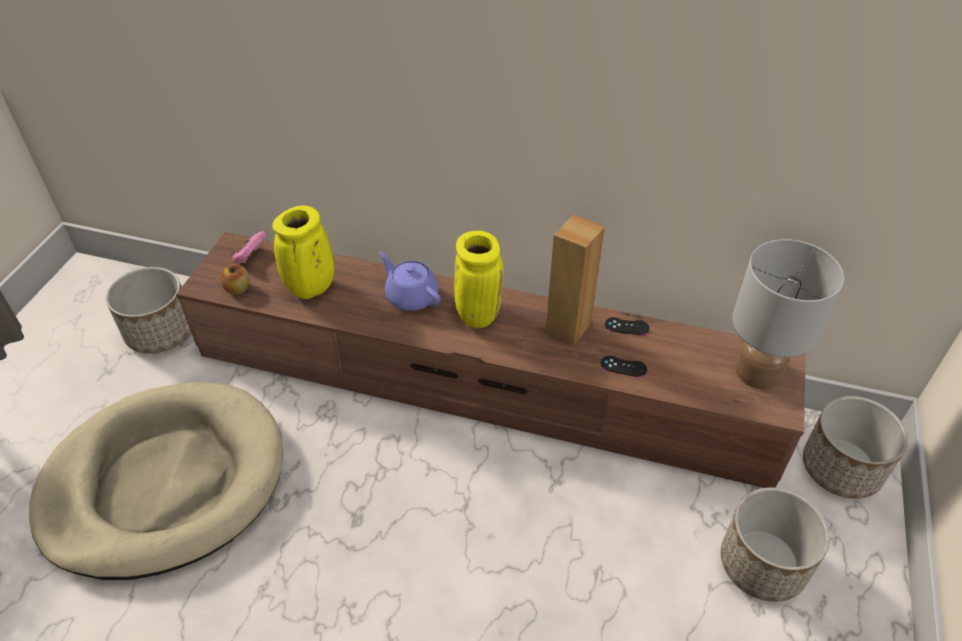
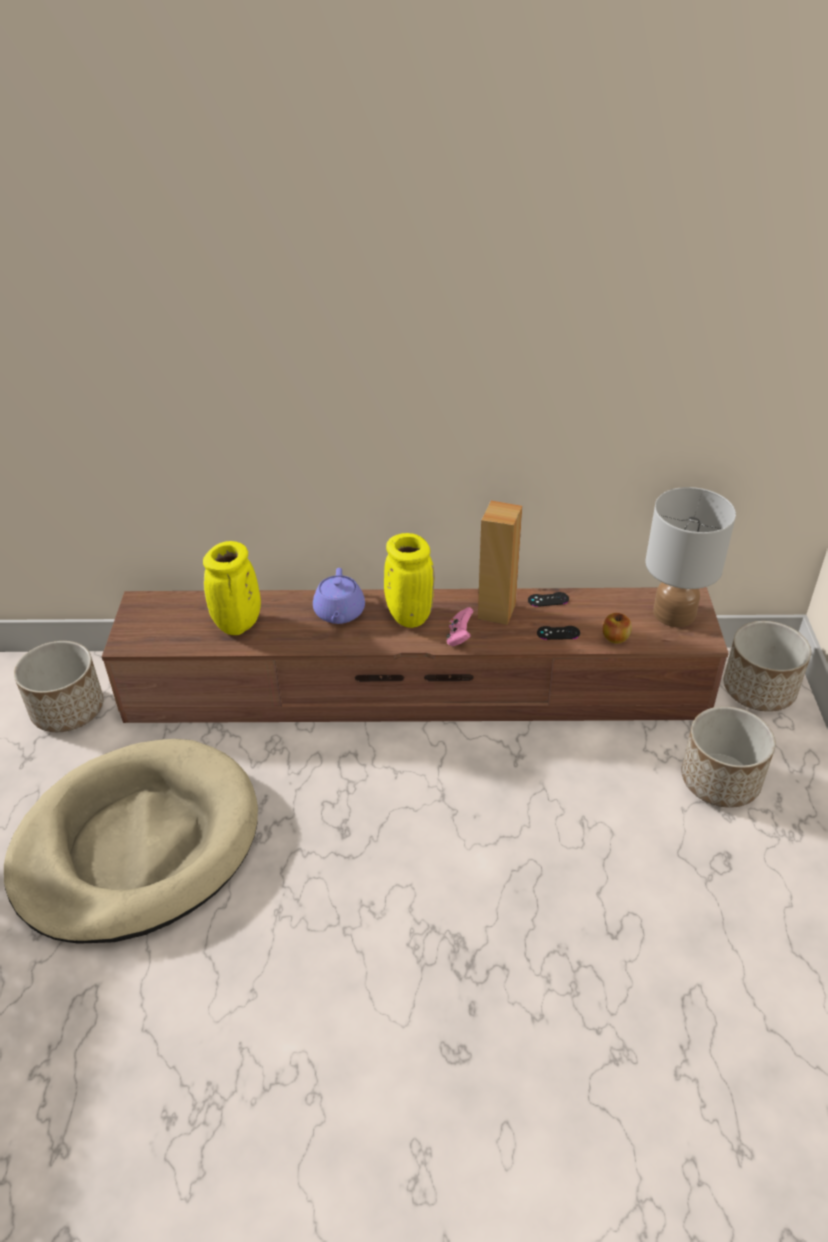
camera: 15 degrees left, 5 degrees down
apple [221,264,250,294] -> apple moved to [603,613,632,644]
pink game controller [231,231,267,264] -> pink game controller moved to [446,607,473,646]
purple teapot [379,252,440,311] -> purple teapot turned 120 degrees counterclockwise [313,568,365,624]

